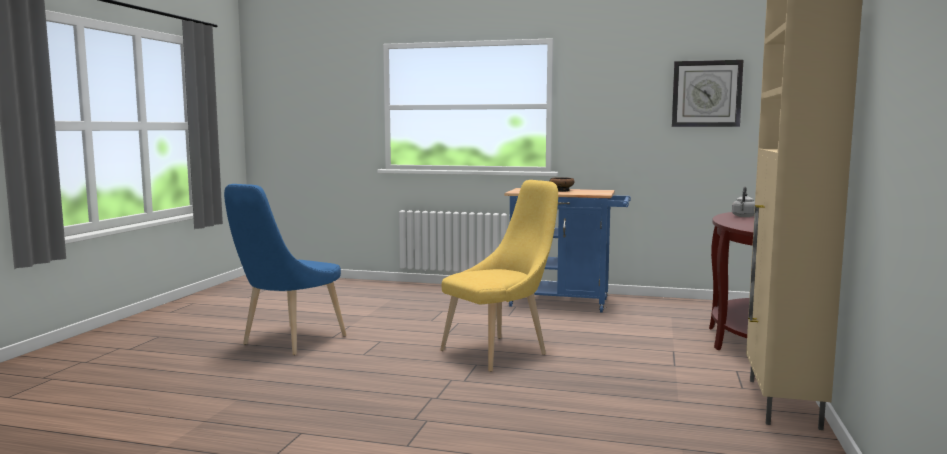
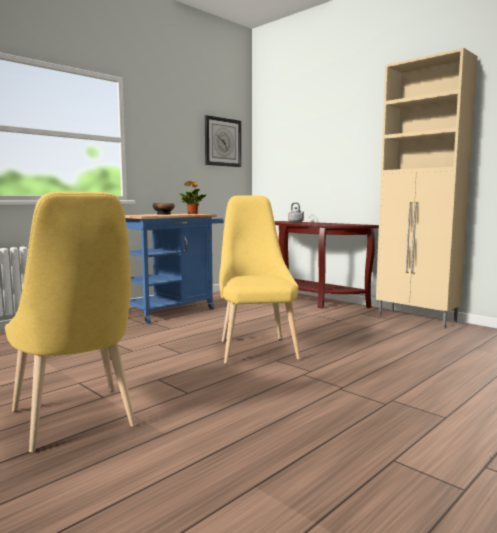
camera: 60 degrees left, 0 degrees up
blue chair [224,184,347,355] -> yellow chair [5,192,136,452]
none -> potted plant [180,181,207,214]

